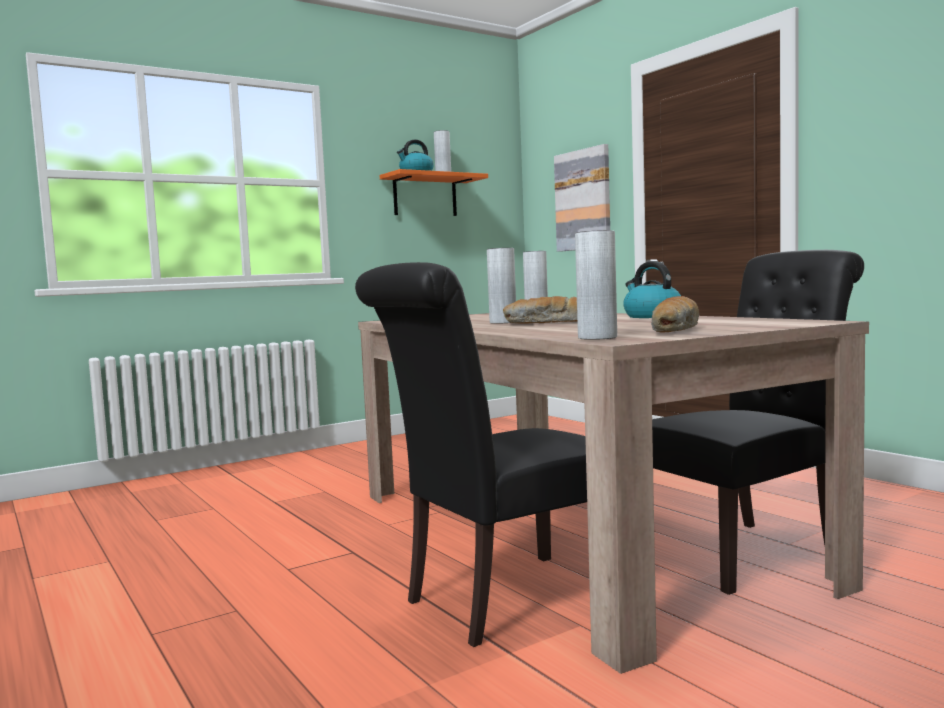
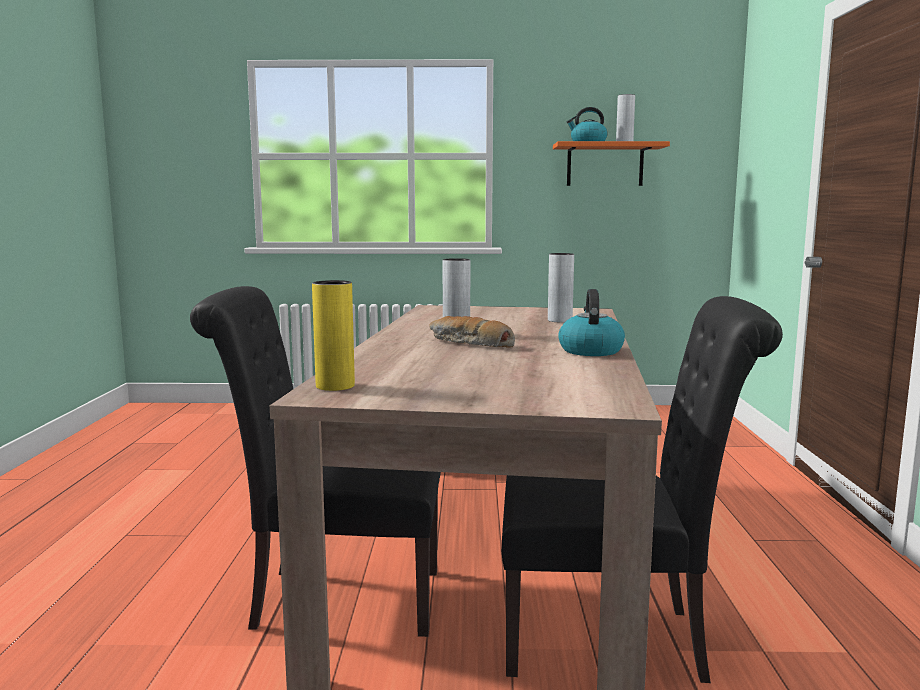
camera: 35 degrees right, 5 degrees up
picture [554,144,610,252] -> none
grey vase [575,230,617,340] -> yellow vase [312,280,355,391]
bread [651,296,699,333] -> none

